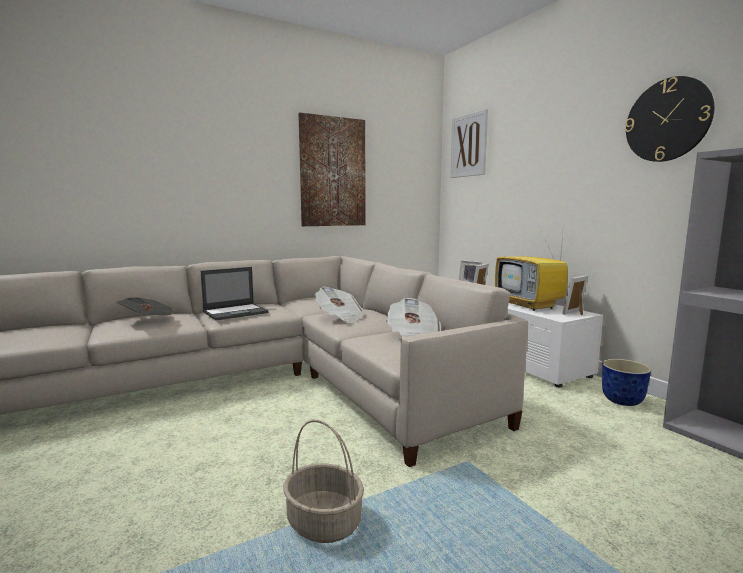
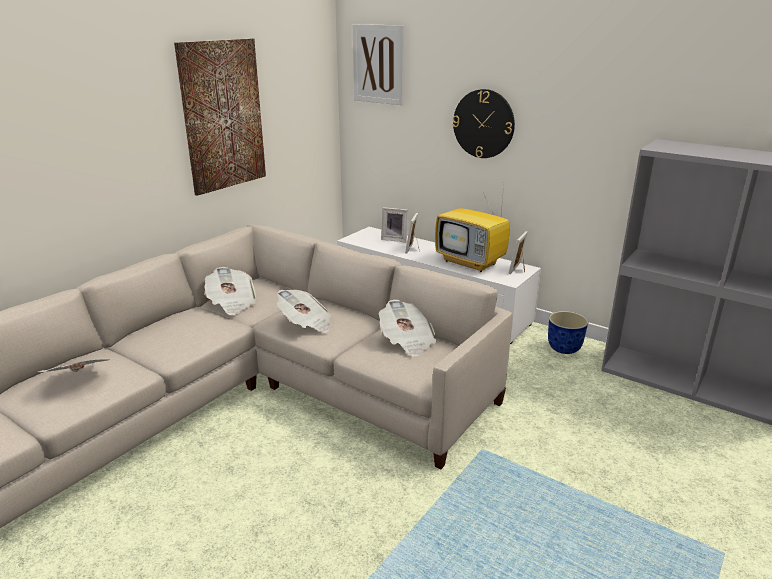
camera: 25 degrees left, 15 degrees up
laptop [201,267,269,321] -> none
basket [283,420,364,543] -> none
wall clock [625,76,714,162] -> wall clock moved to [452,89,515,158]
none -> newspaper [205,267,256,315]

